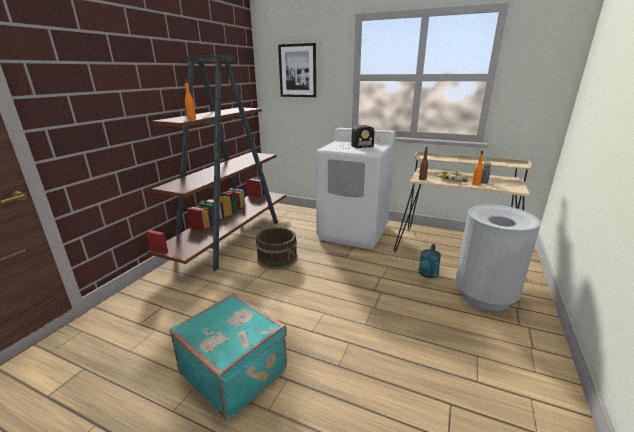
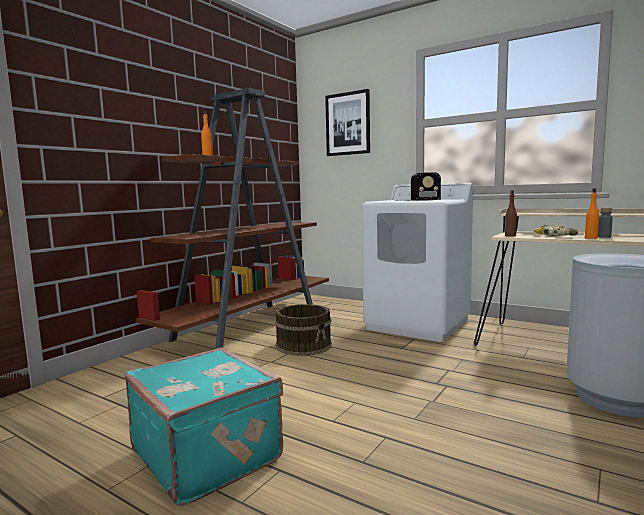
camera: 10 degrees right, 15 degrees down
turquoise watering can [419,244,441,278] -> none

